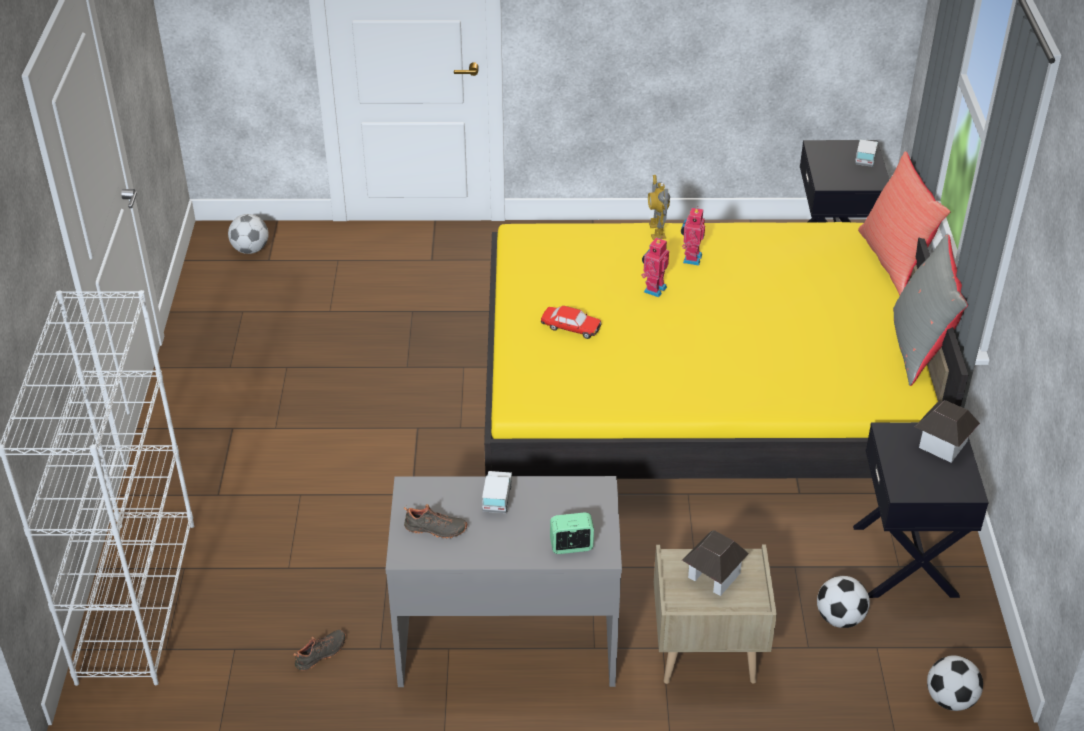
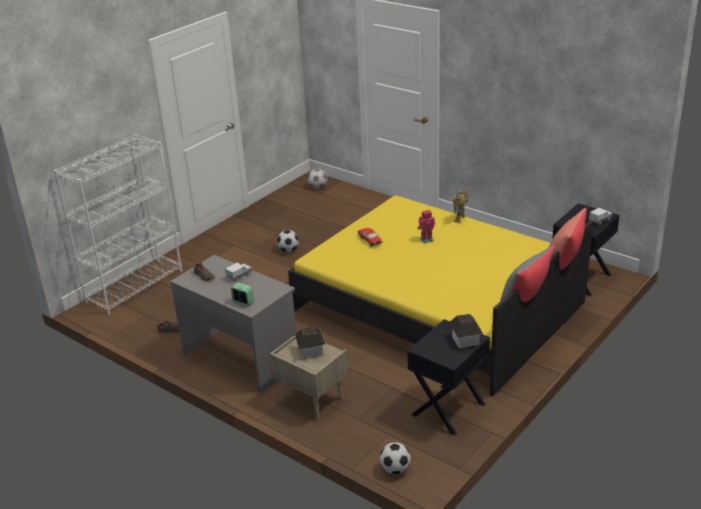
camera: 40 degrees right, 10 degrees down
toy robot [681,206,705,266] -> none
football [817,576,870,628] -> football moved to [277,230,299,252]

